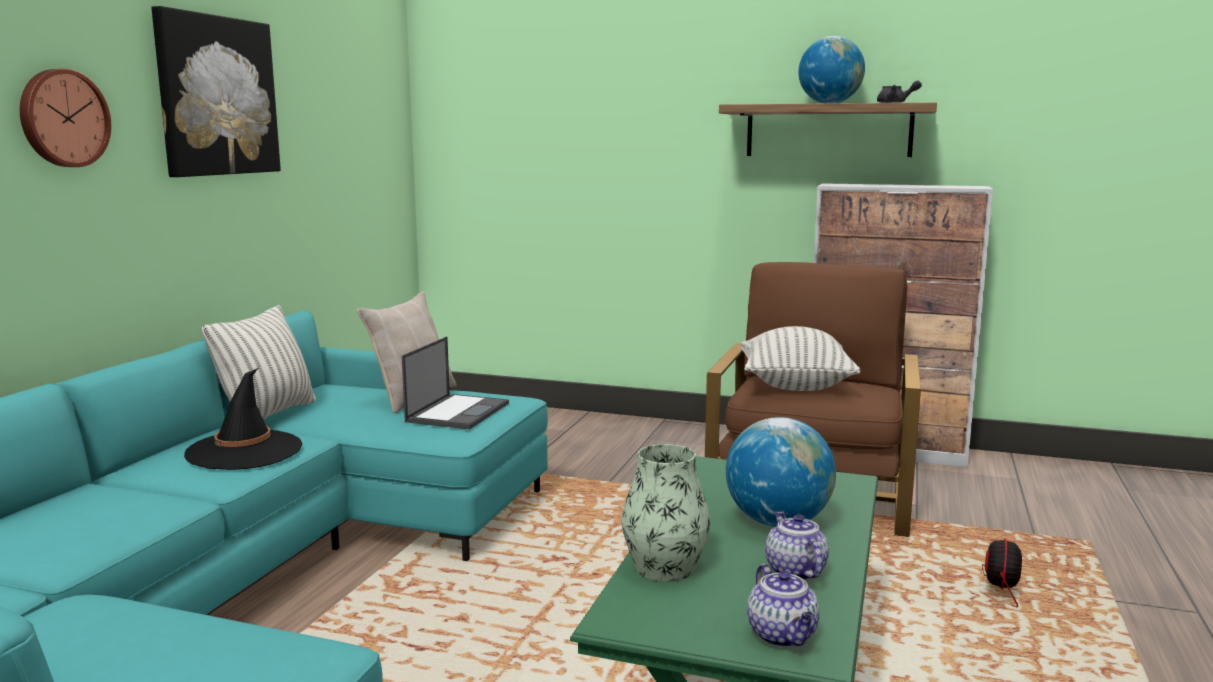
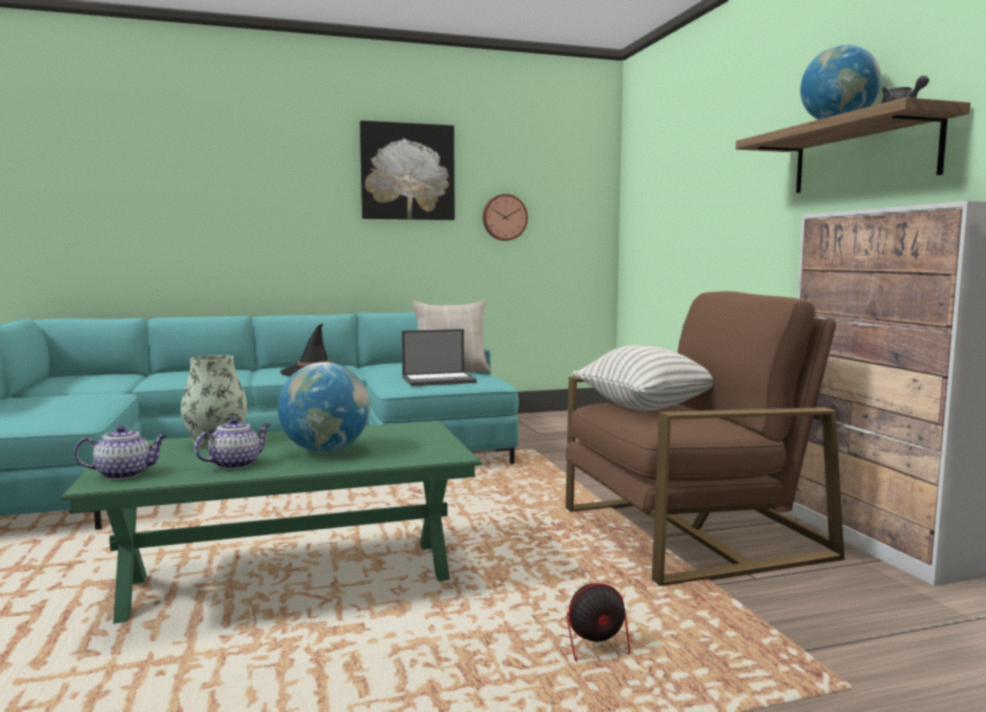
camera: 55 degrees right, 5 degrees down
wall clock [20,69,111,167] -> wall clock moved to [483,194,528,241]
pillow [202,305,316,420] -> none
teapot [747,564,820,647] -> teapot turned 150 degrees counterclockwise [74,425,168,480]

